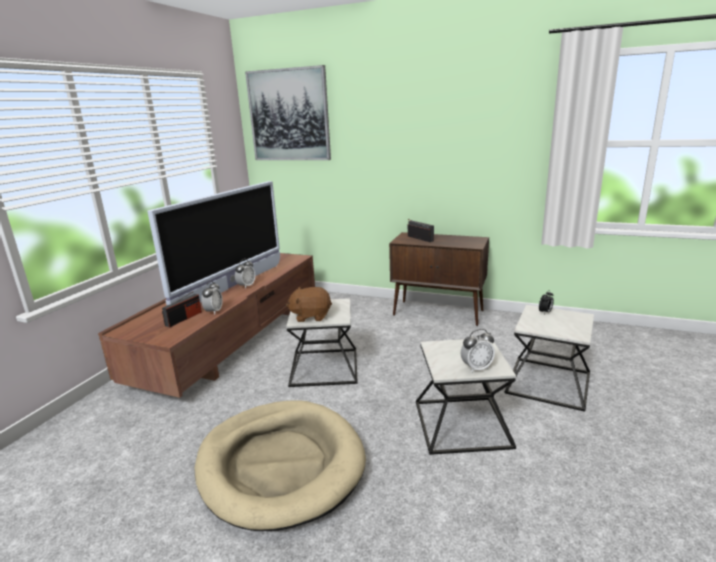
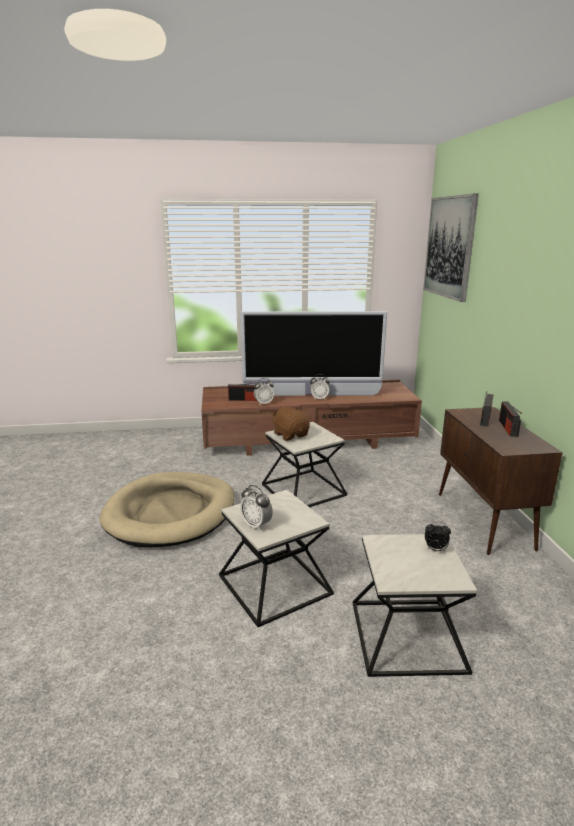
camera: 60 degrees right, 0 degrees up
none -> radio [499,401,522,437]

